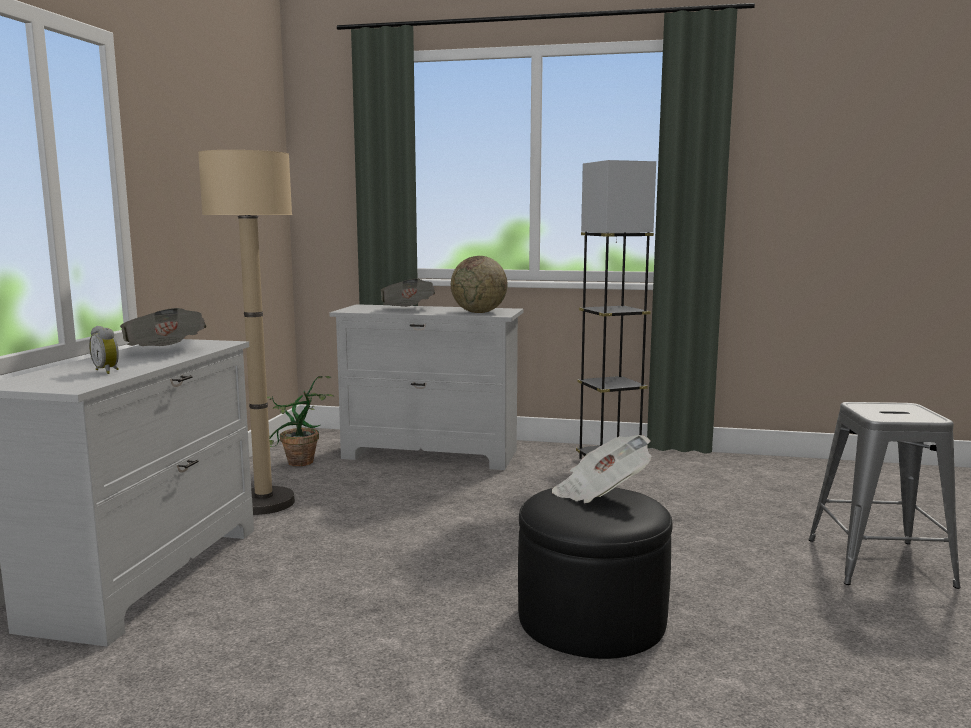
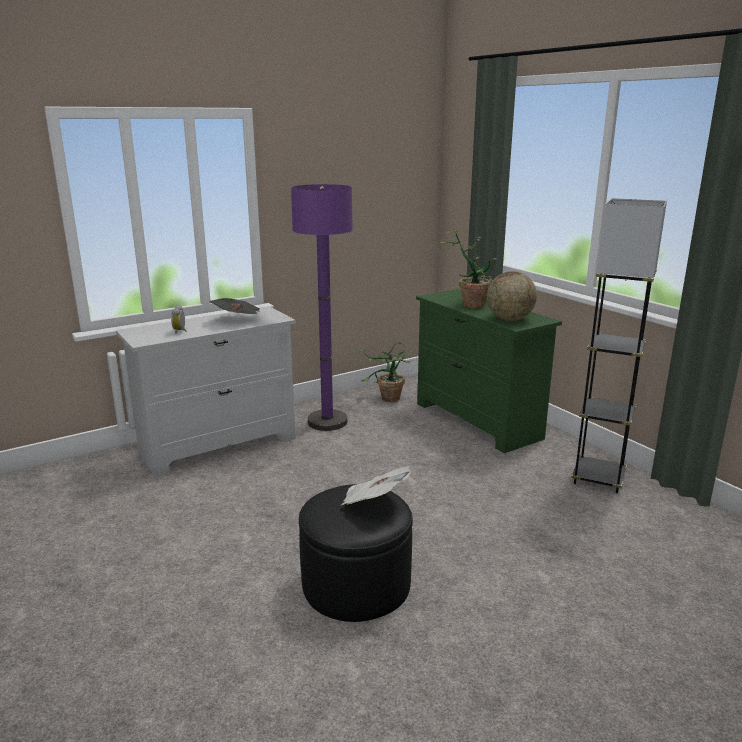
camera: 45 degrees right, 10 degrees up
beige floor lamp [198,150,295,515] -> purple floor lamp [291,184,353,431]
white dresser [329,304,524,470] -> green dresser [416,289,562,453]
newspaper [381,279,435,307] -> potted plant [438,229,497,308]
grey stool [808,402,960,589] -> none

